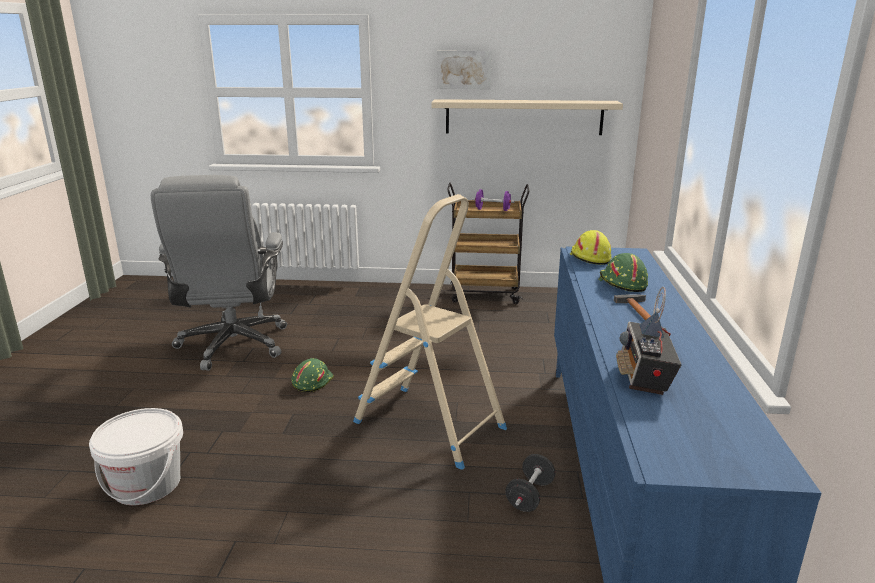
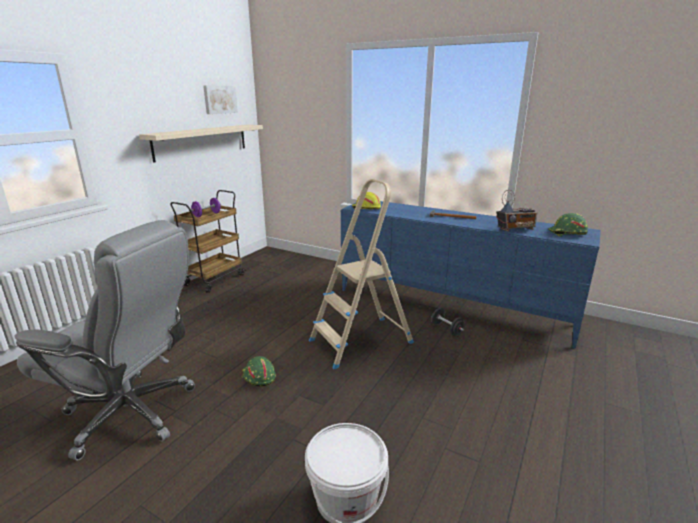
camera: 65 degrees left, 0 degrees up
picture [437,51,492,89] -> picture moved to [203,85,238,114]
green hard hat [598,253,648,292] -> green hard hat moved to [548,213,588,237]
radio [616,287,682,395] -> radio turned 45 degrees counterclockwise [496,190,538,232]

